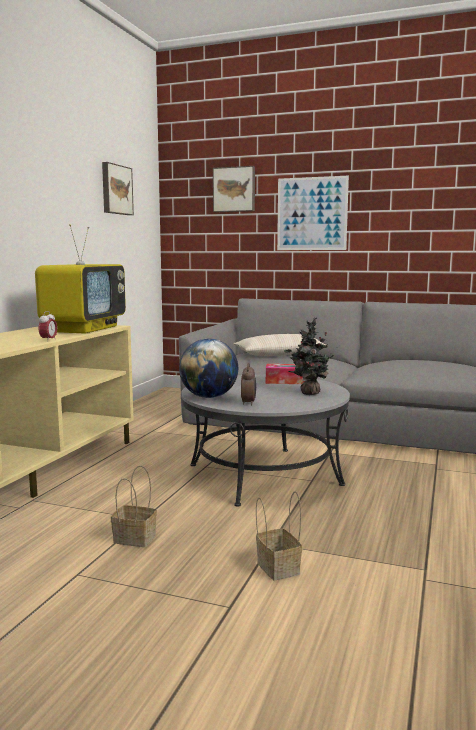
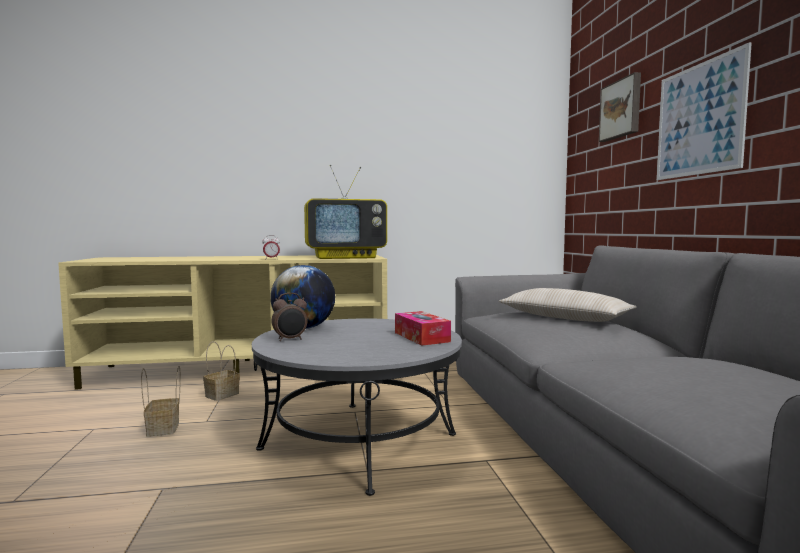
camera: 60 degrees right, 5 degrees down
picture [102,162,134,215] -> none
basket [256,491,302,580] -> basket moved to [203,341,240,401]
potted plant [284,317,333,395] -> none

